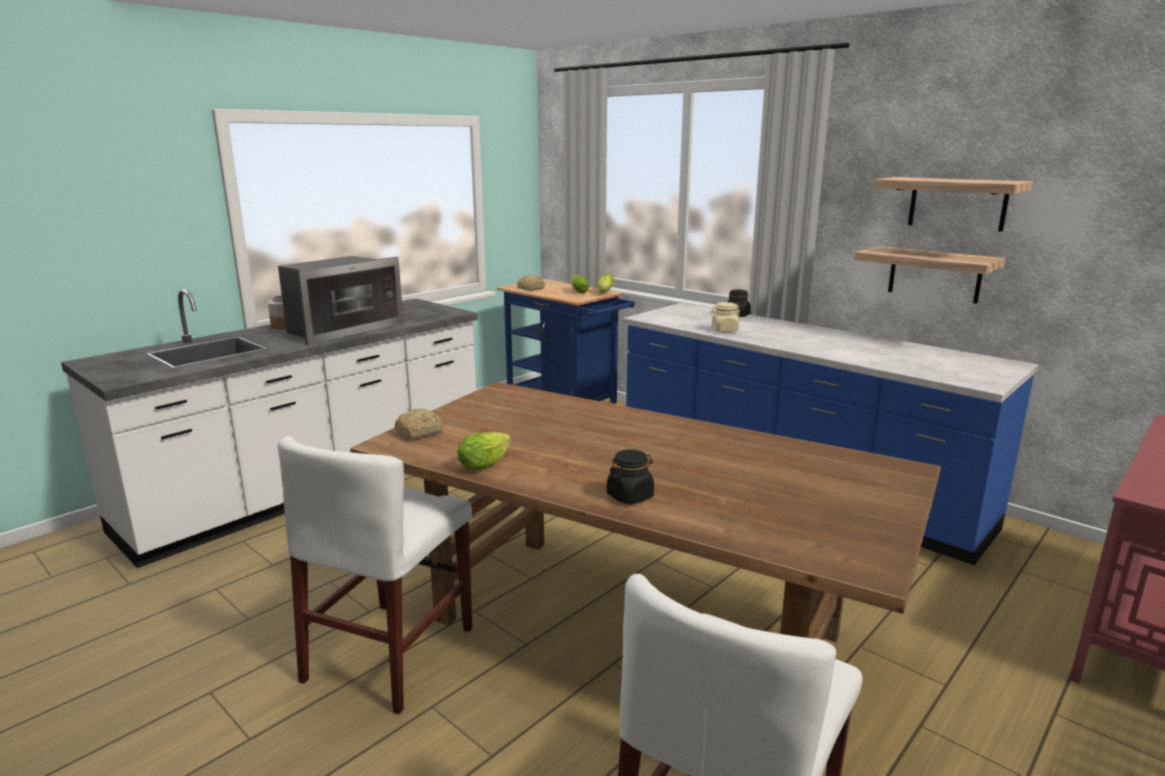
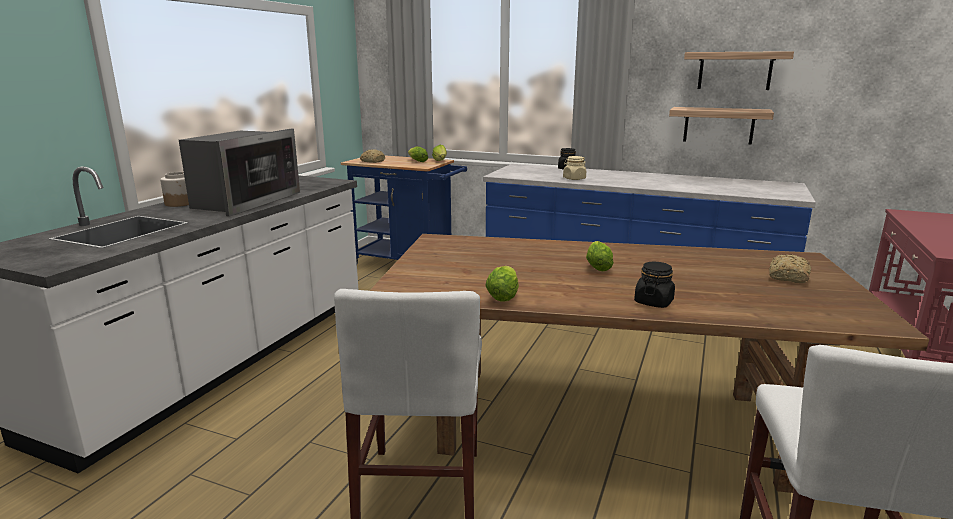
camera: 20 degrees left, 0 degrees up
bread [395,408,443,440] -> bread moved to [769,254,811,283]
none -> lettuce [586,241,614,271]

